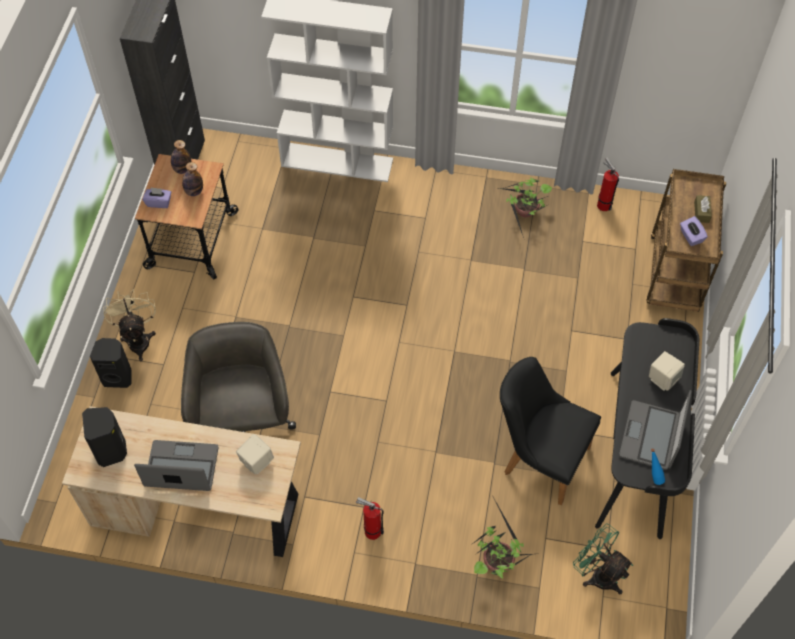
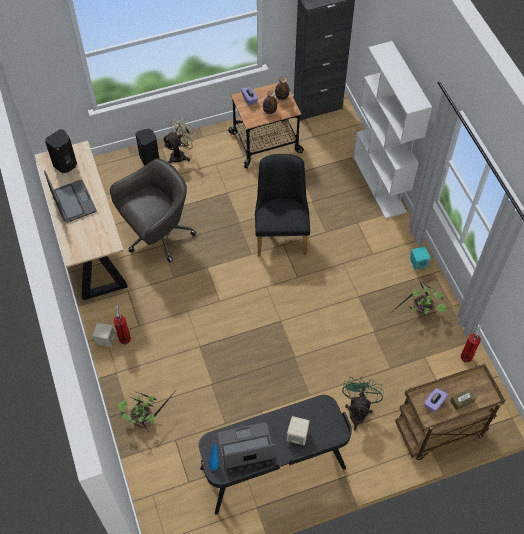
camera: 60 degrees right, 0 degrees up
beige speaker [236,434,274,474] -> beige speaker moved to [92,323,115,347]
black chair [500,357,601,506] -> black chair moved to [255,154,310,257]
green fan [573,524,633,594] -> green fan moved to [342,376,384,431]
none -> turquoise speaker [410,246,431,270]

